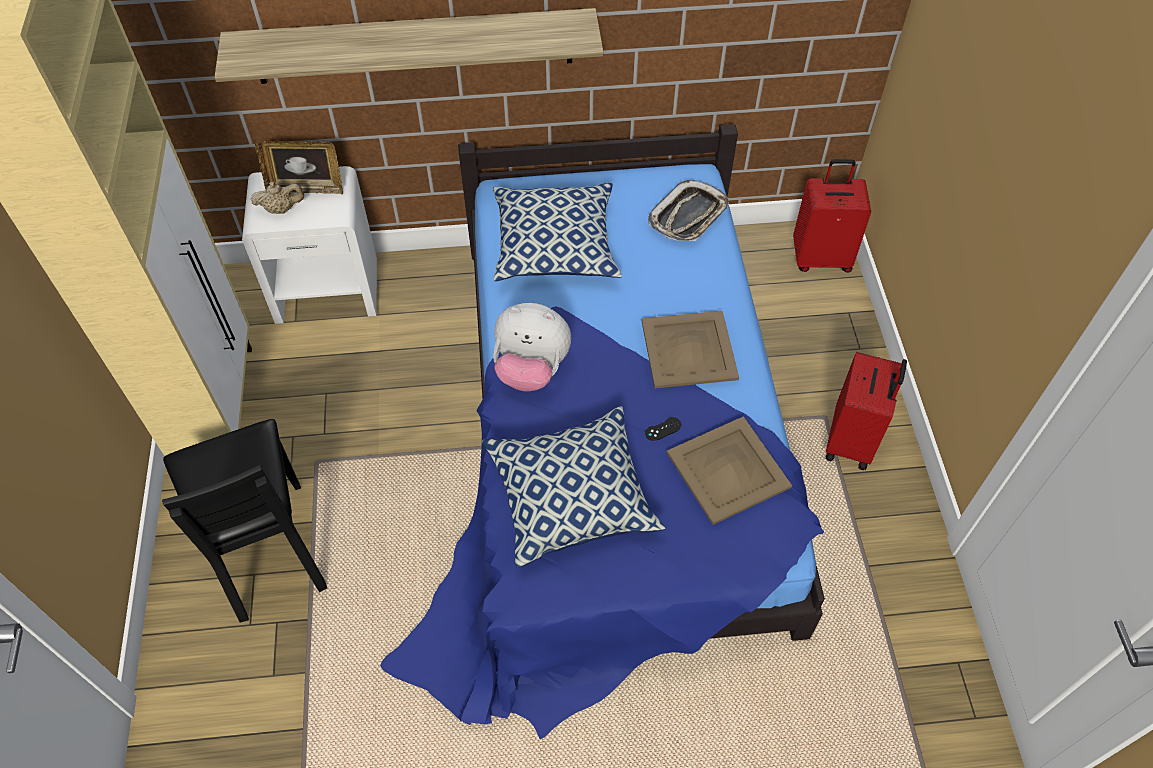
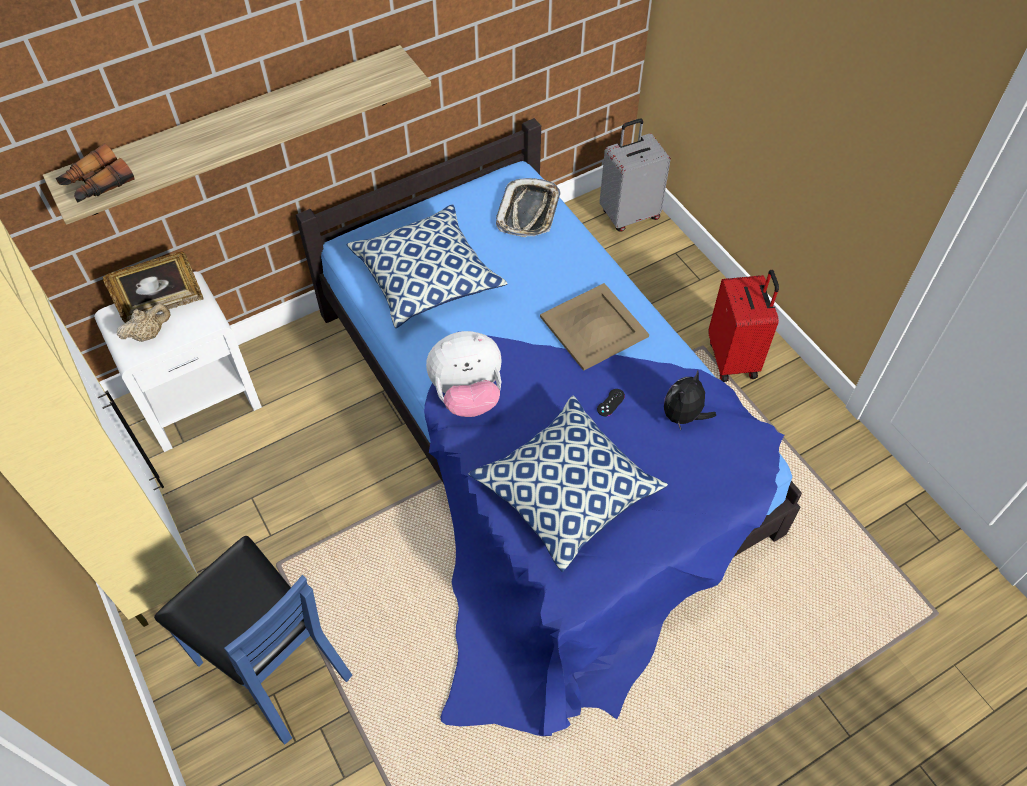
camera: 25 degrees left, 0 degrees up
black chair [162,419,327,623] -> blue chair [154,536,352,744]
beige tray [667,416,792,525] -> plush toy [664,370,716,430]
red suitcase [793,159,871,272] -> grey suitcase [599,119,671,232]
none -> binoculars [56,143,134,203]

